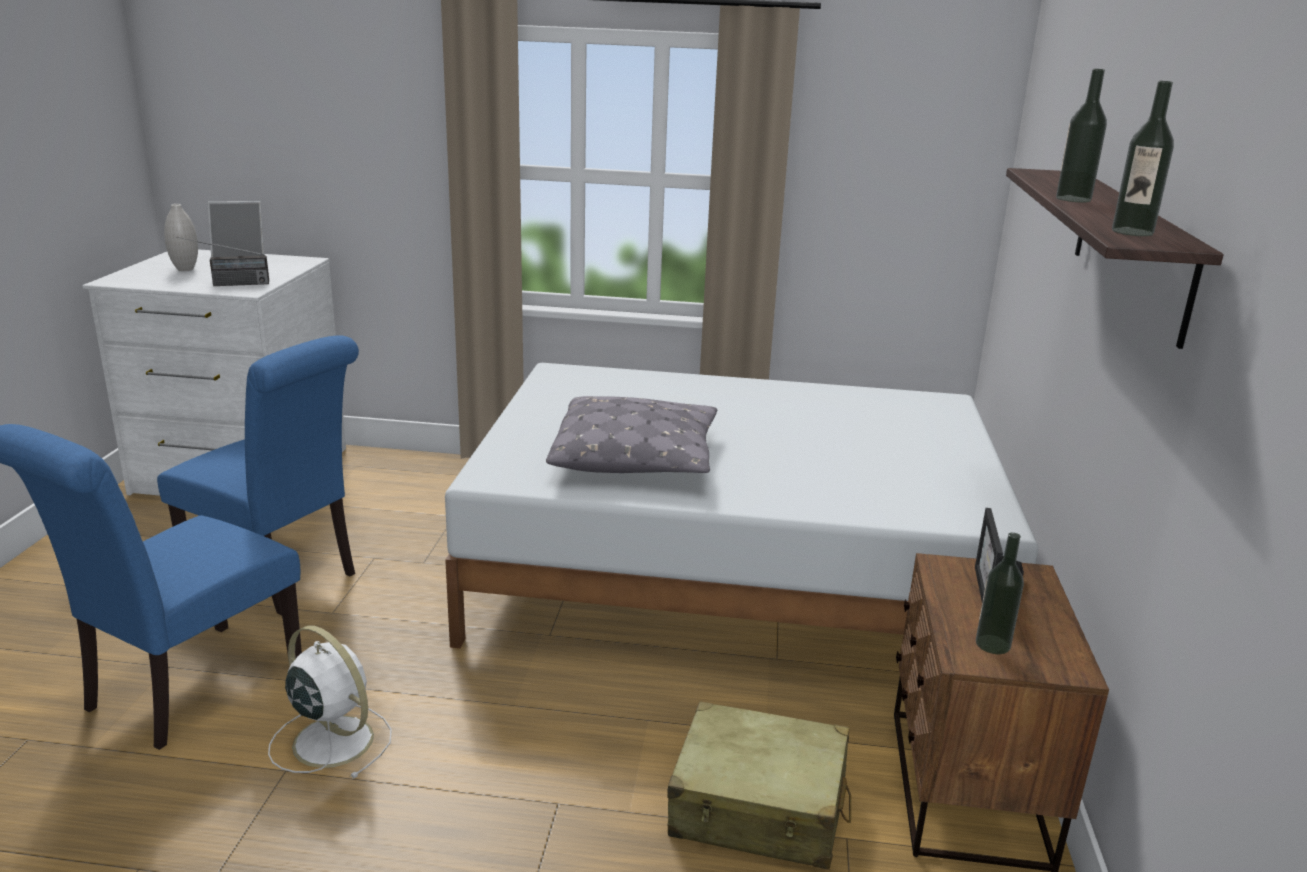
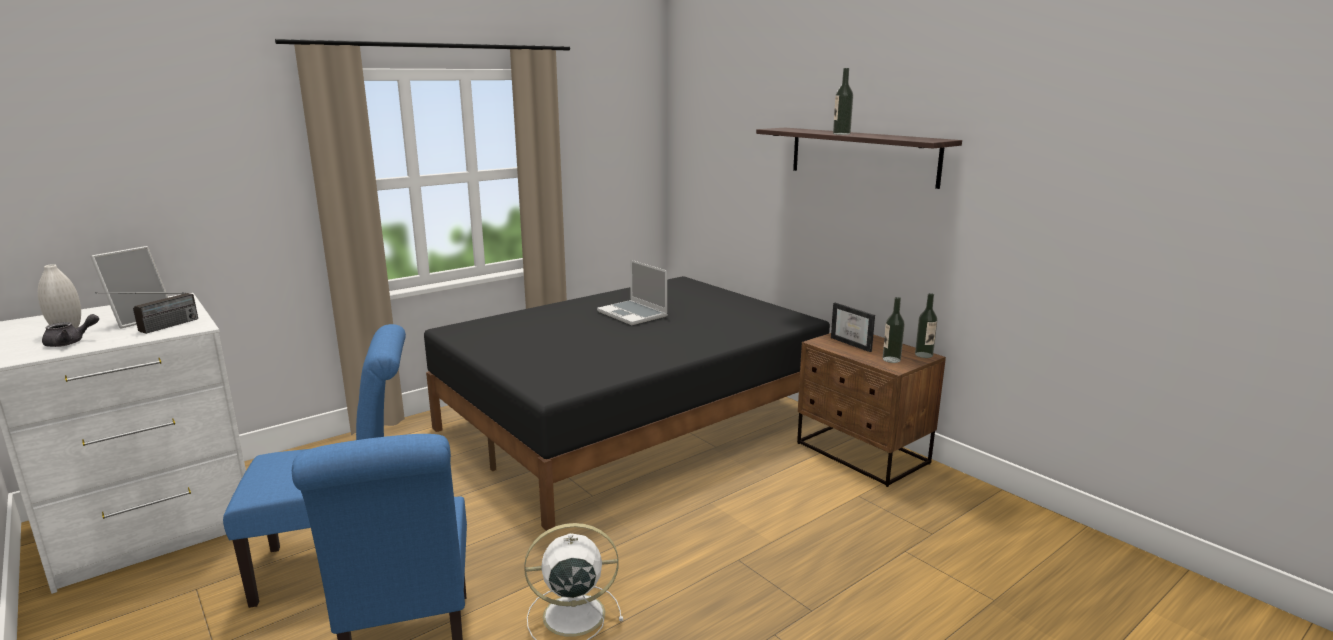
camera: 45 degrees left, 5 degrees down
white bed [445,363,1038,649] -> black bed [424,276,830,531]
grey pillow [546,396,717,473] -> none
beige suitcase [667,701,851,870] -> none
bottle [1112,81,1174,236] -> bottle moved to [915,293,937,358]
none -> grey teapot [42,314,99,347]
none -> laptop [597,260,668,325]

